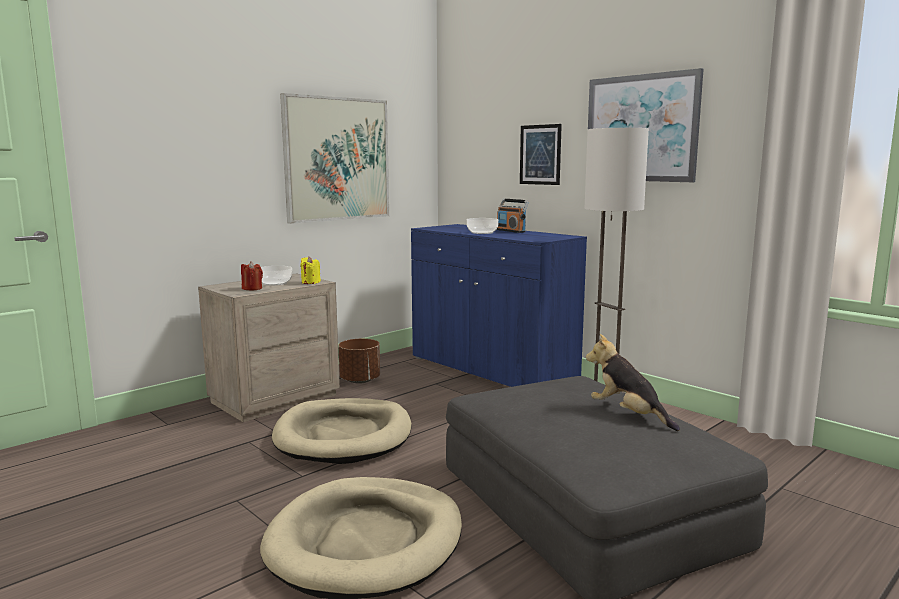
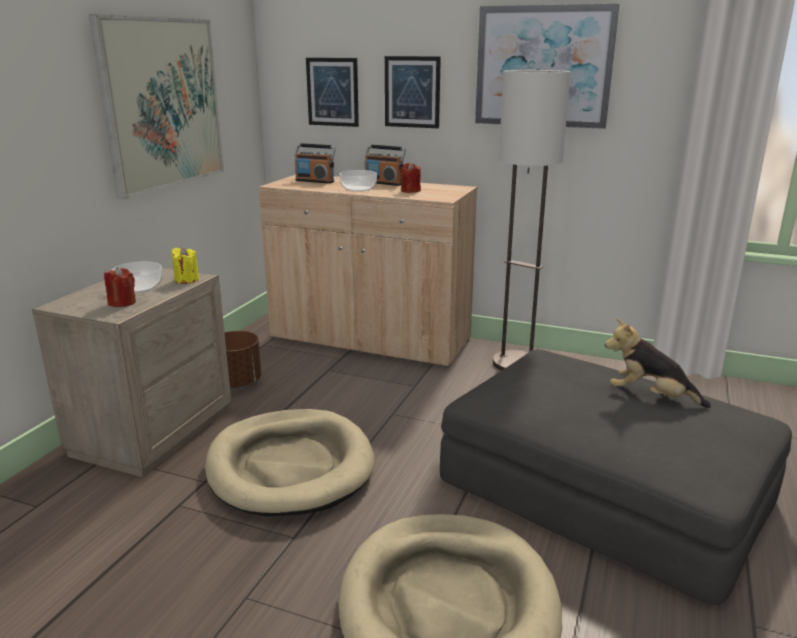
camera: 25 degrees left, 10 degrees up
blue cabinet [411,224,587,387] -> beige cabinet [259,175,477,368]
none -> radio [294,143,336,184]
none -> picture [306,58,359,127]
none -> red candle [400,162,421,193]

